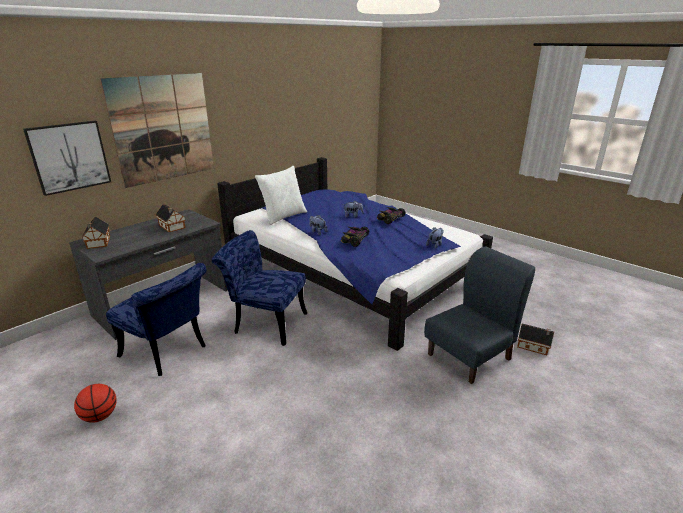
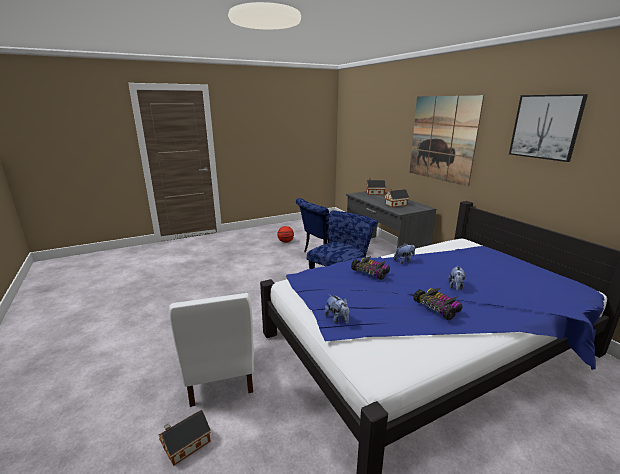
camera: 110 degrees right, 5 degrees down
picture [23,121,111,196] -> picture moved to [509,94,588,162]
white pillow [255,166,307,225] -> none
blue chair [424,246,535,384] -> white chair [169,293,254,407]

